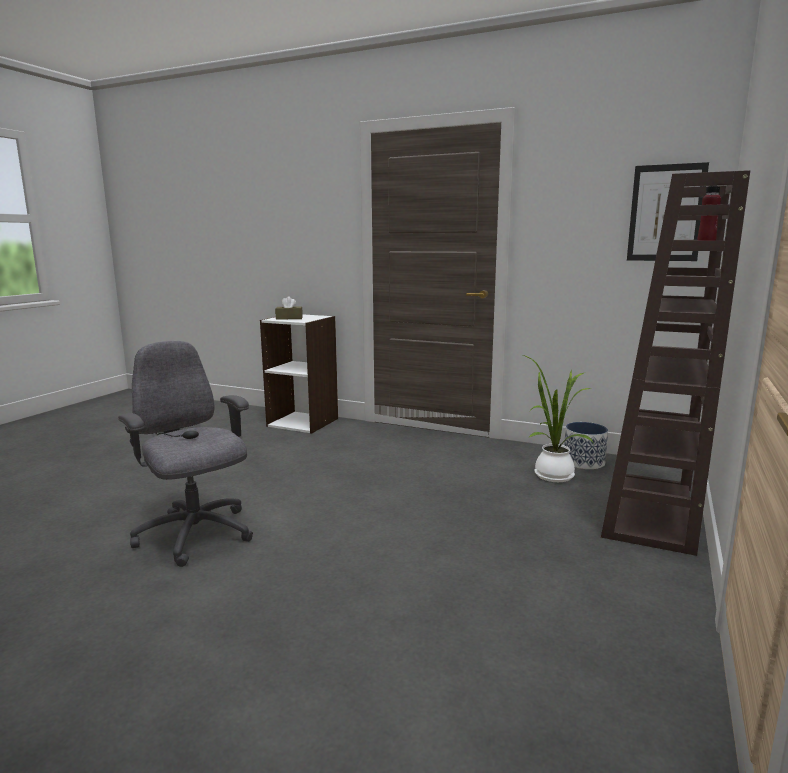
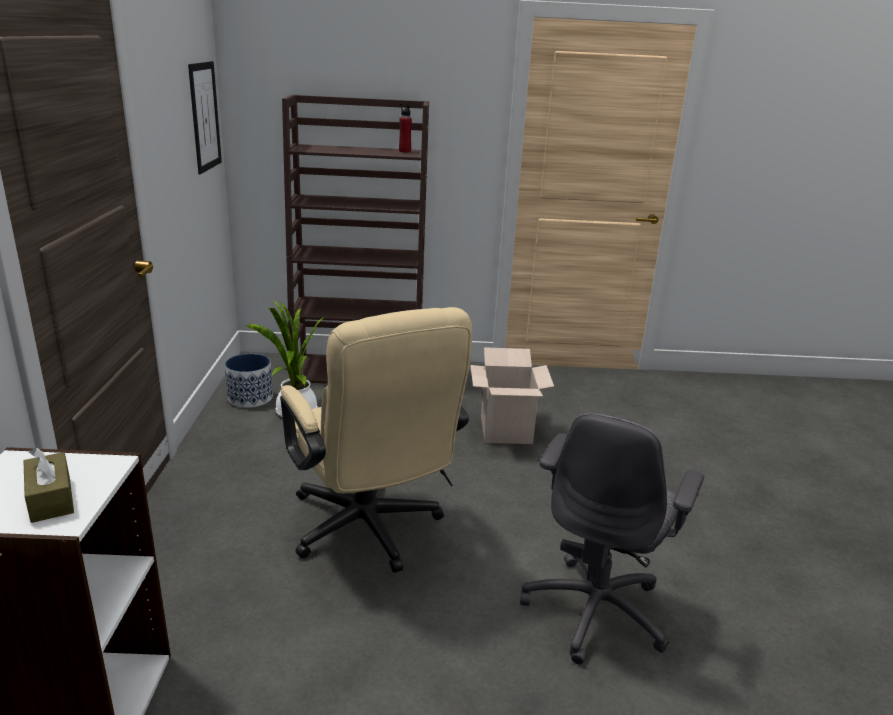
camera: 115 degrees left, 10 degrees up
none -> beige office chair [280,307,472,573]
none -> cardboard box [470,347,554,444]

